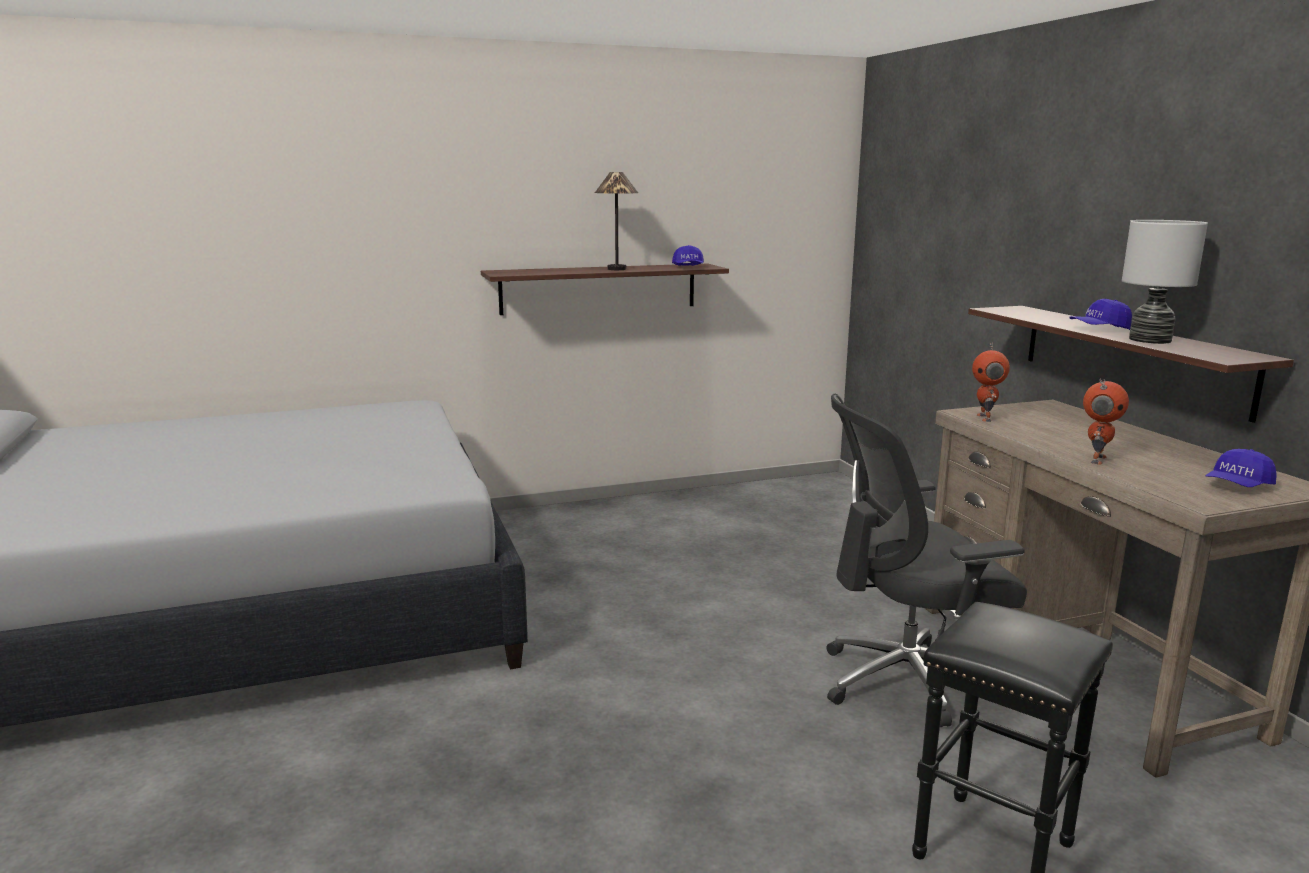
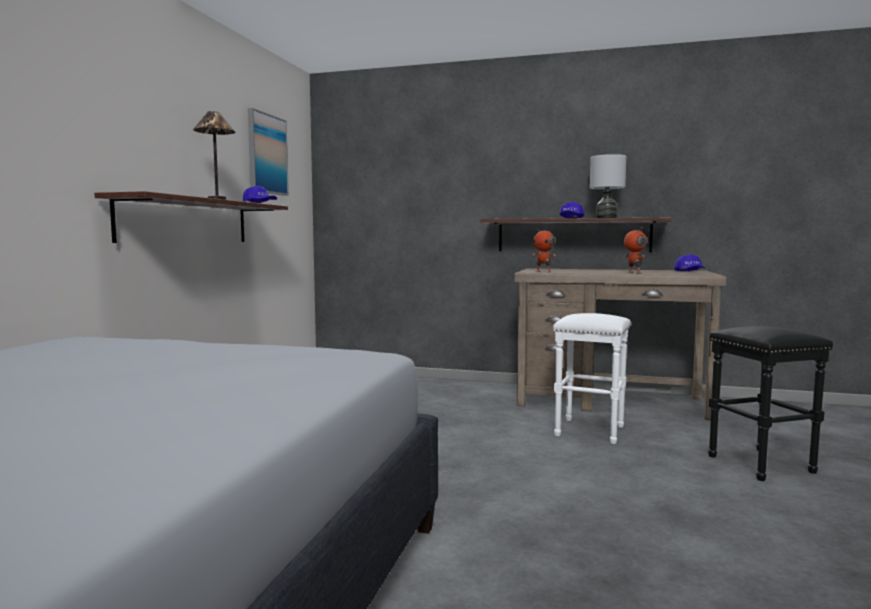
camera: 55 degrees left, 10 degrees down
office chair [827,393,1027,727] -> white stool [553,313,631,444]
none -> picture [248,108,289,196]

